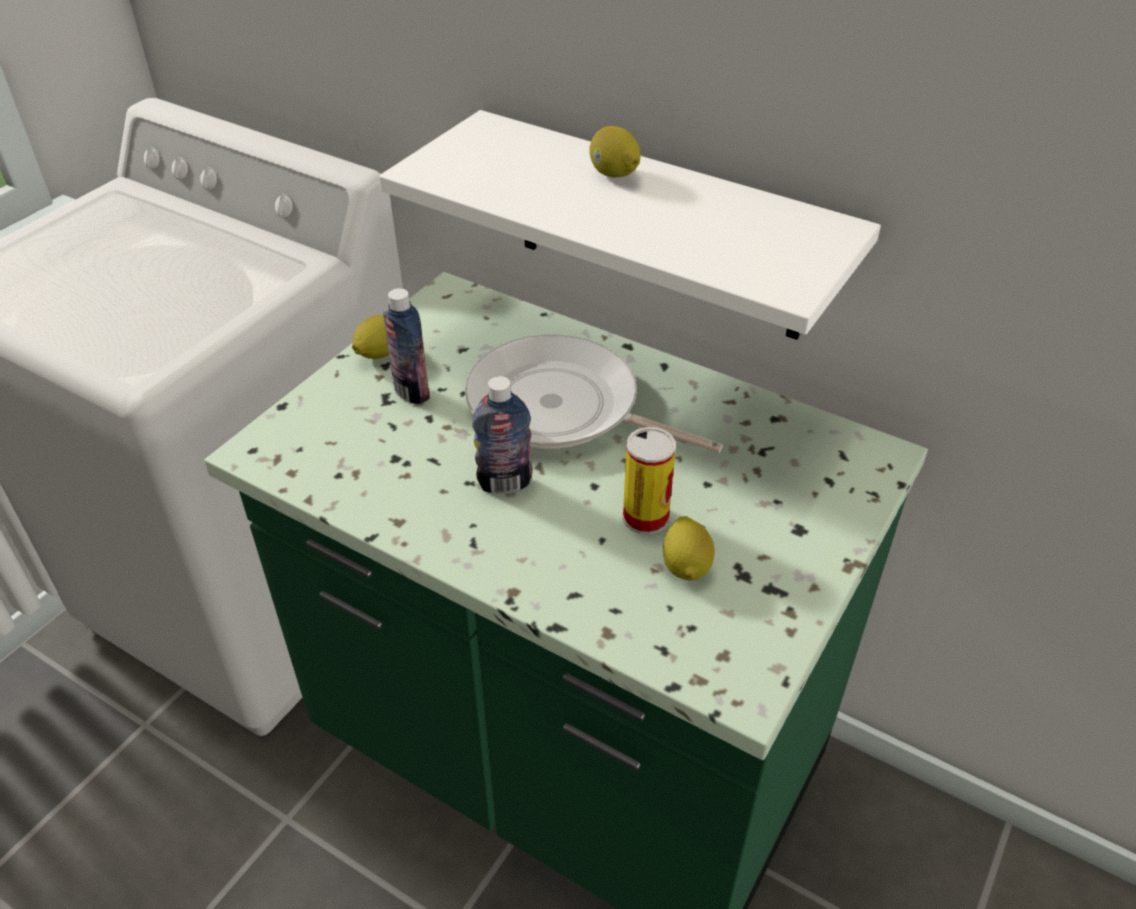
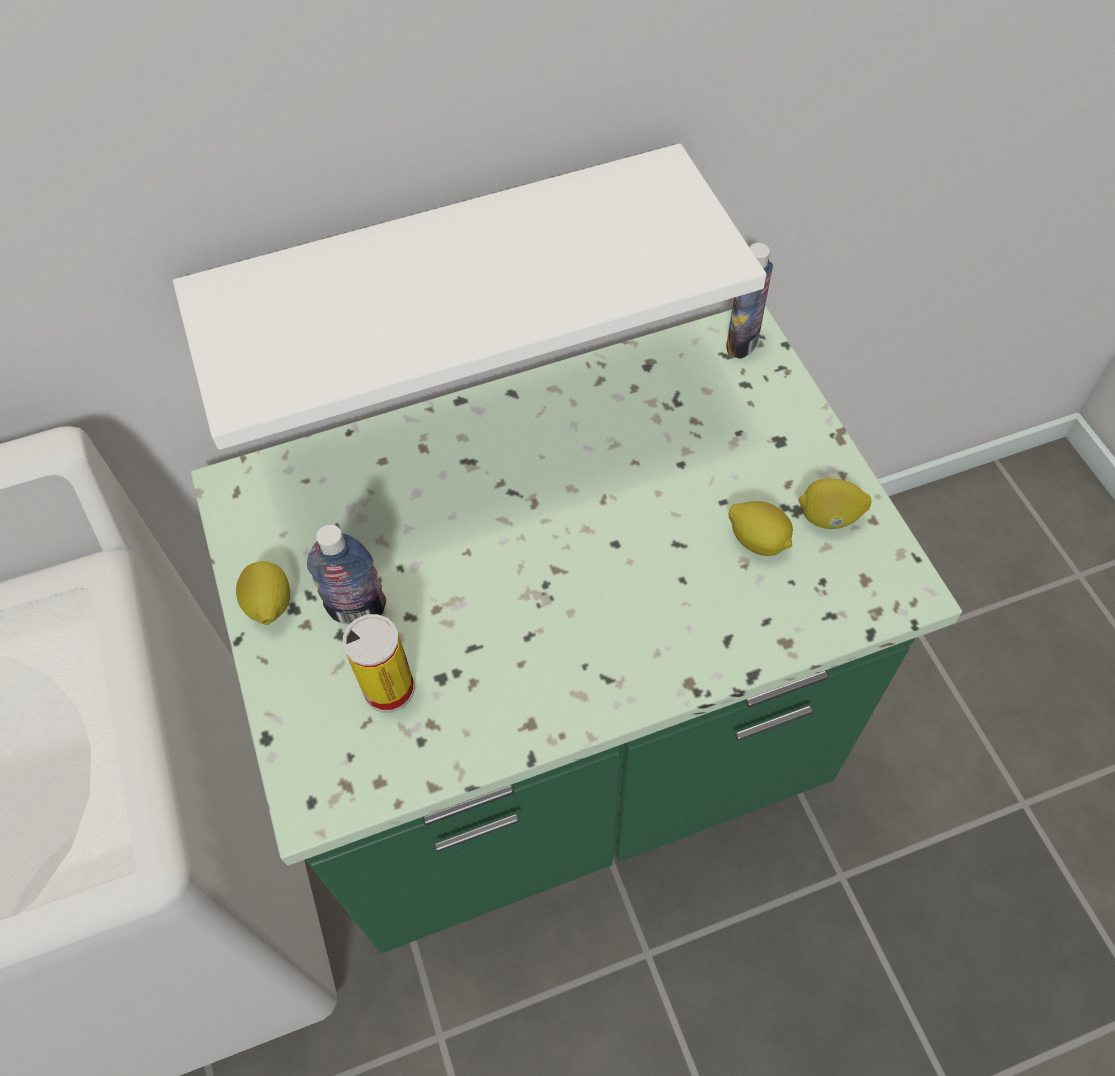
camera: 50 degrees left, 15 degrees up
frying pan [465,334,723,453] -> none
bottle [472,376,533,494] -> bottle moved to [726,243,773,359]
lemon [589,126,640,177] -> lemon moved to [799,478,871,529]
can [623,427,676,535] -> can moved to [342,614,415,712]

